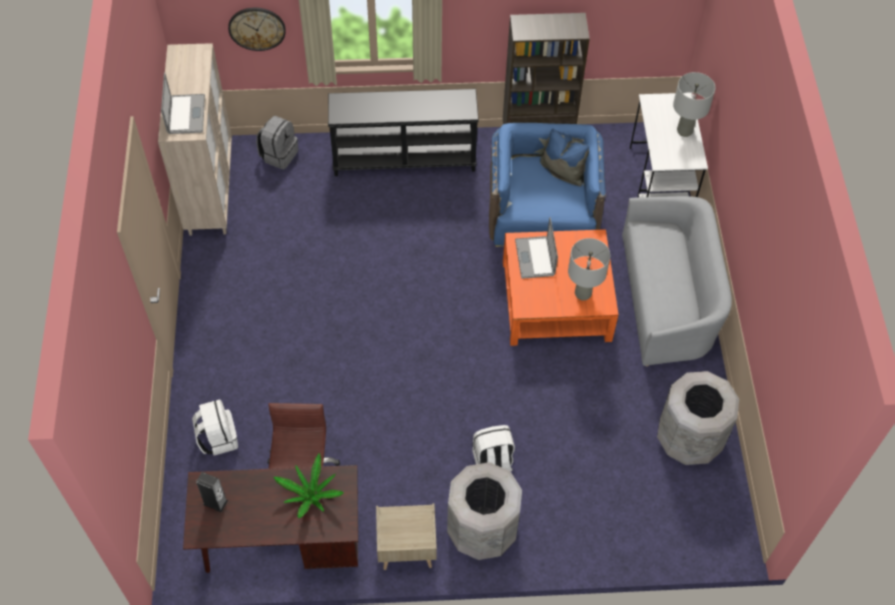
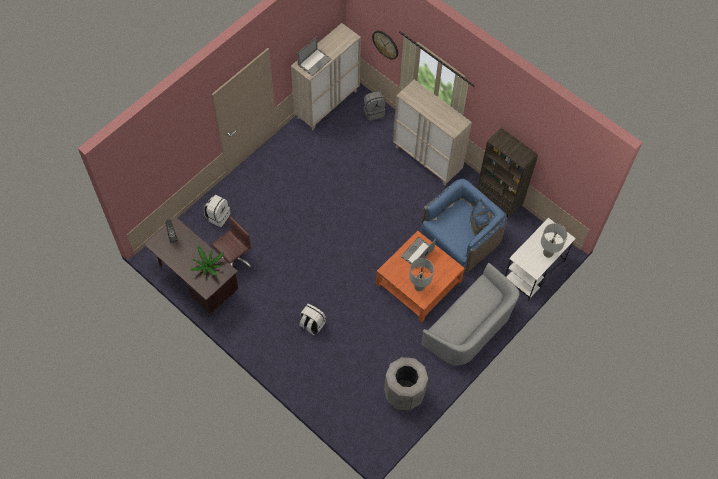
camera: 45 degrees right, 5 degrees up
black console table [328,89,479,176] -> beige cabinet [393,80,472,185]
beige nightstand [376,503,437,570] -> none
grey trash can [447,462,522,560] -> none

